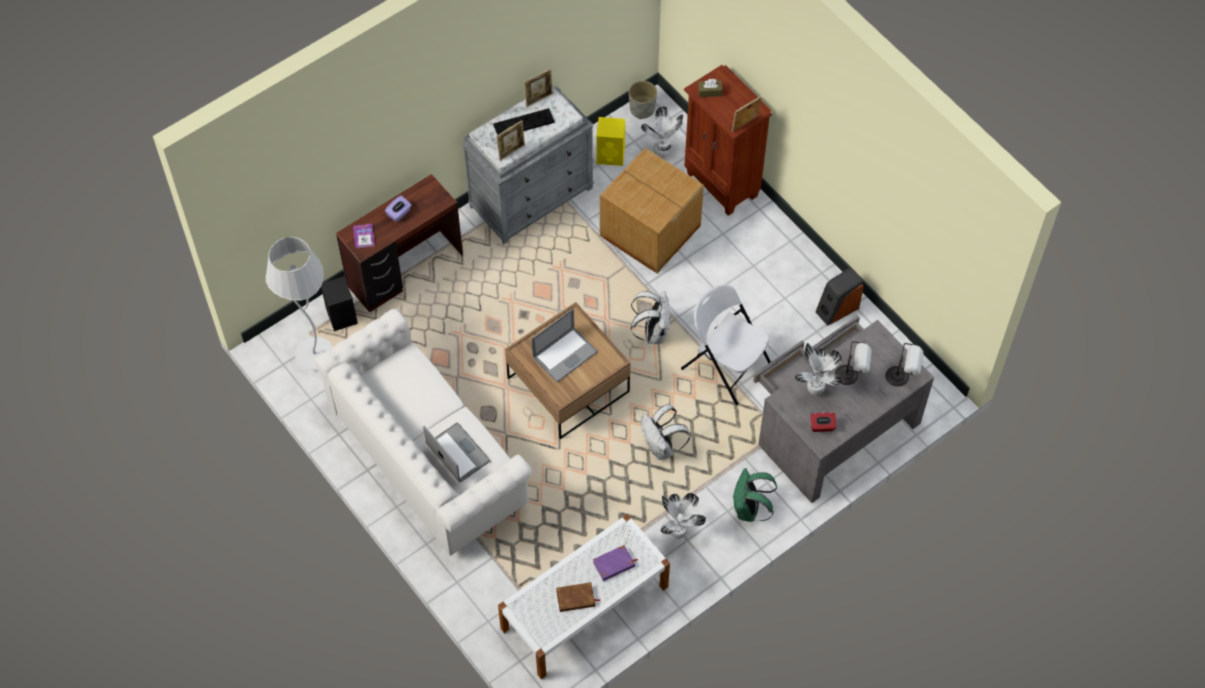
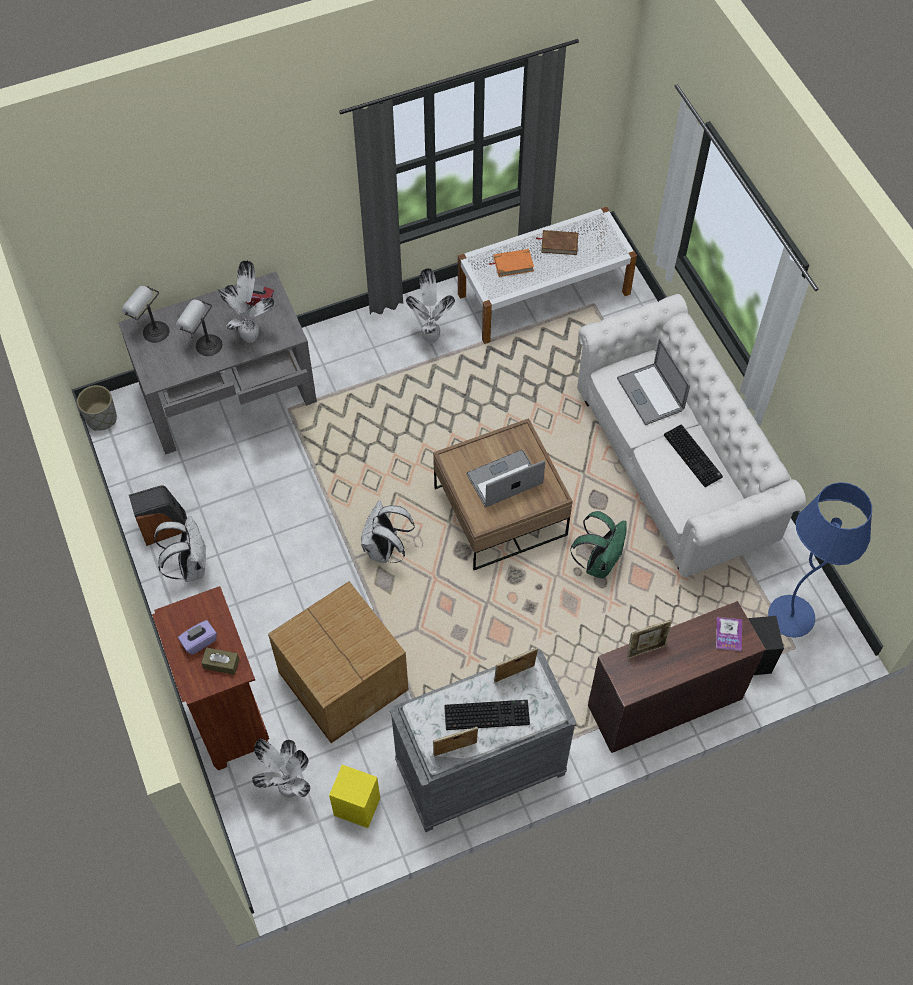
camera: 165 degrees left, 0 degrees up
white floor lamp [266,237,333,370] -> blue floor lamp [768,482,872,638]
purple tissue box [385,195,412,222] -> purple tissue box moved to [178,620,217,655]
purple book [593,545,638,581] -> orange book [488,249,534,277]
grey planter [629,81,657,119] -> grey planter moved to [77,385,117,431]
white backpack [641,405,690,460] -> white backpack moved to [154,516,206,582]
white chair [681,285,771,405] -> none
picture frame [732,96,762,132] -> picture frame moved to [627,620,672,659]
green backpack [733,468,777,522] -> green backpack moved to [570,511,627,578]
none -> keyboard [664,424,723,487]

